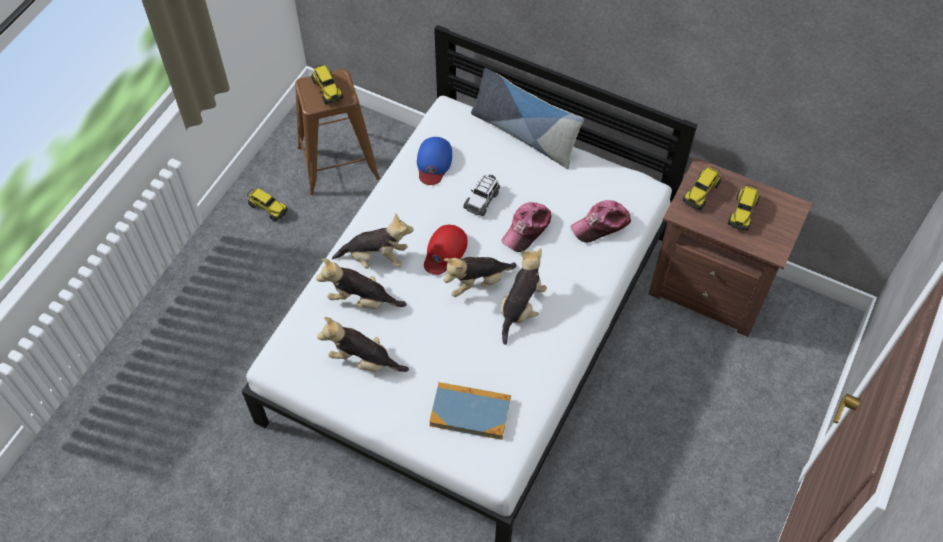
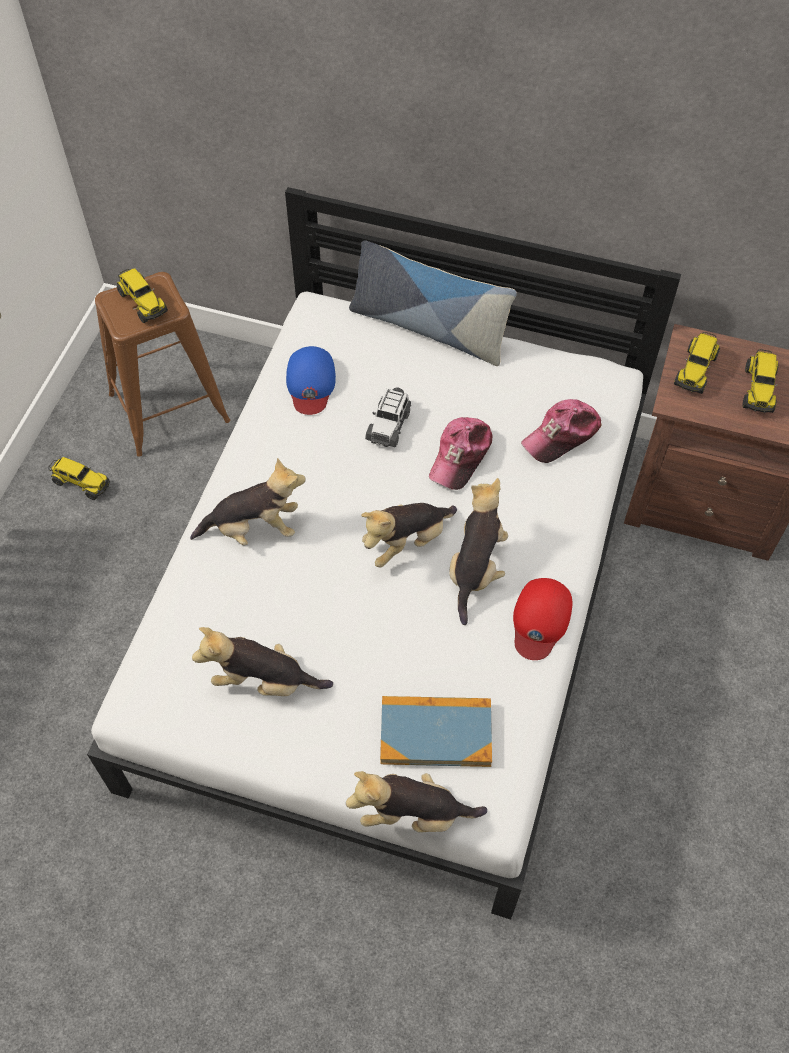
camera: 10 degrees left, 0 degrees up
plush toy [316,258,406,309] -> plush toy moved to [346,771,487,833]
red cap [424,225,468,275] -> red cap moved to [513,578,572,660]

